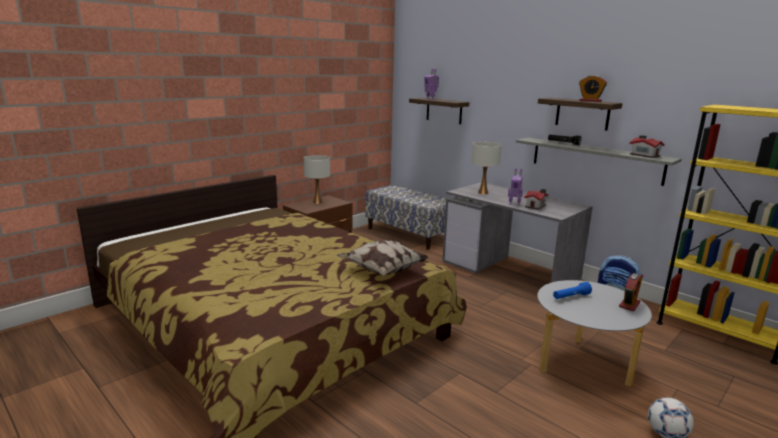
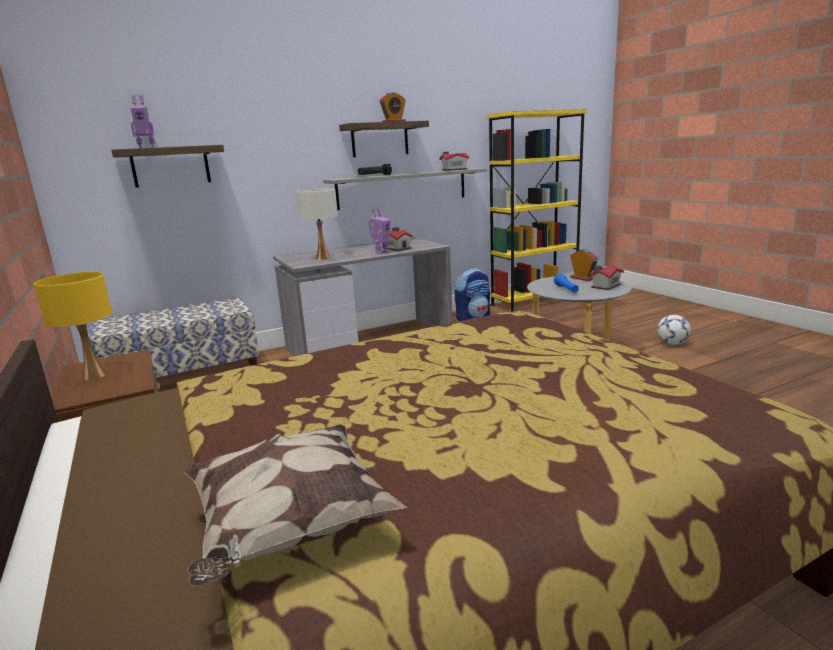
camera: 70 degrees left, 0 degrees up
white table lamp [304,155,330,204] -> yellow table lamp [34,272,112,380]
pillow [337,240,429,275] -> pillow moved to [184,424,407,586]
none -> toy house [589,265,624,290]

